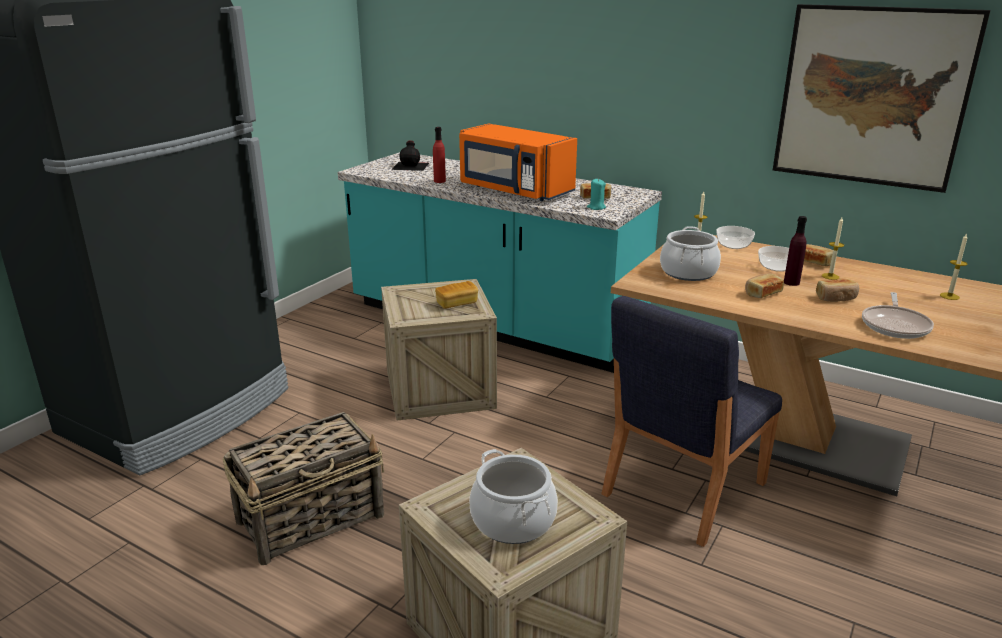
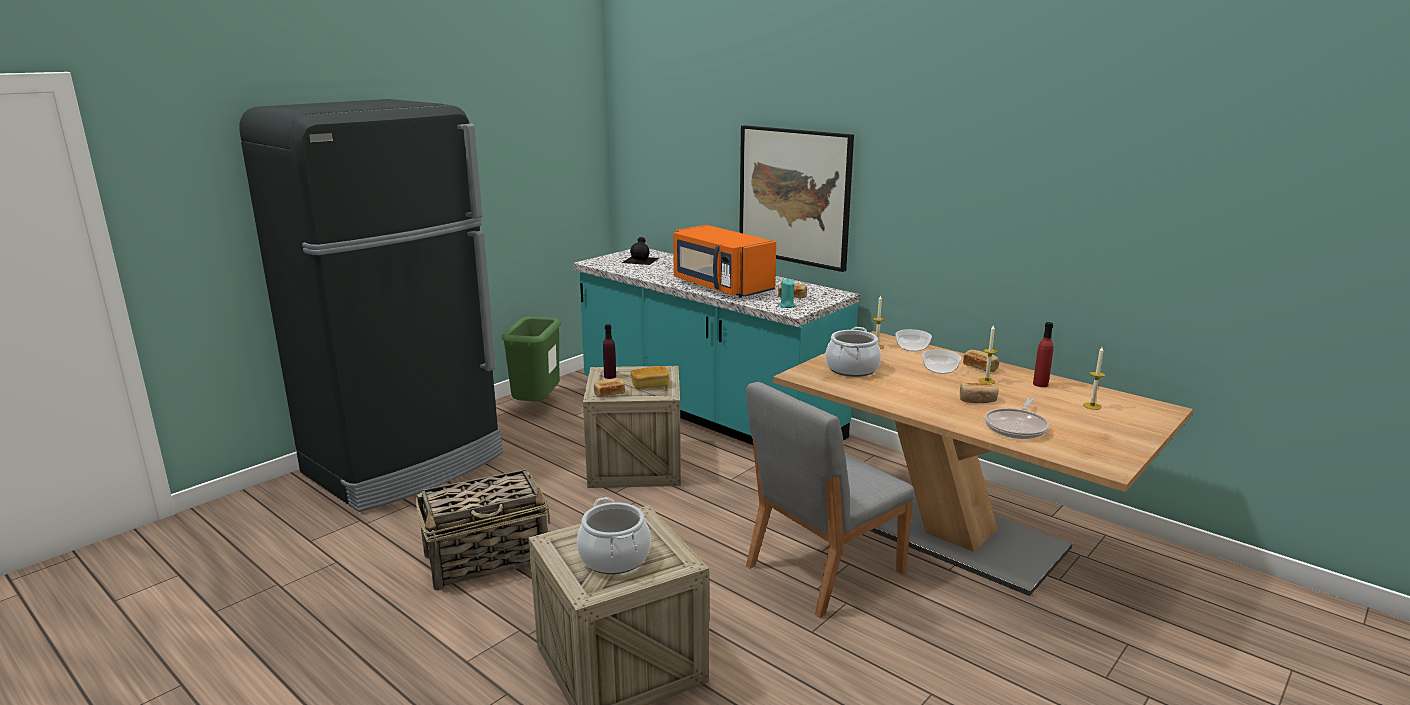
camera: 10 degrees right, 5 degrees down
red bottle [433,127,446,183] -> red bottle moved to [1033,322,1054,387]
blue chair [601,296,782,547] -> grey chair [746,382,915,618]
bread [745,274,784,298] -> bread moved to [594,378,625,397]
picture [773,4,990,193] -> picture moved to [739,125,854,272]
purple bottle [784,216,807,286] -> purple bottle moved to [603,324,616,379]
none -> green trash can [501,317,561,401]

